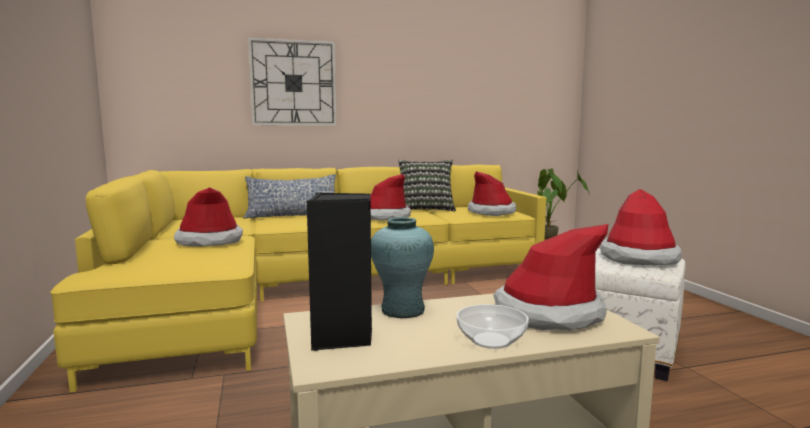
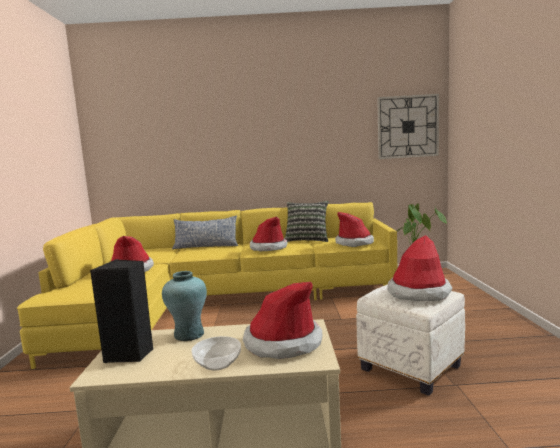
camera: 15 degrees right, 0 degrees up
wall clock [248,37,337,126] -> wall clock moved to [377,94,439,159]

